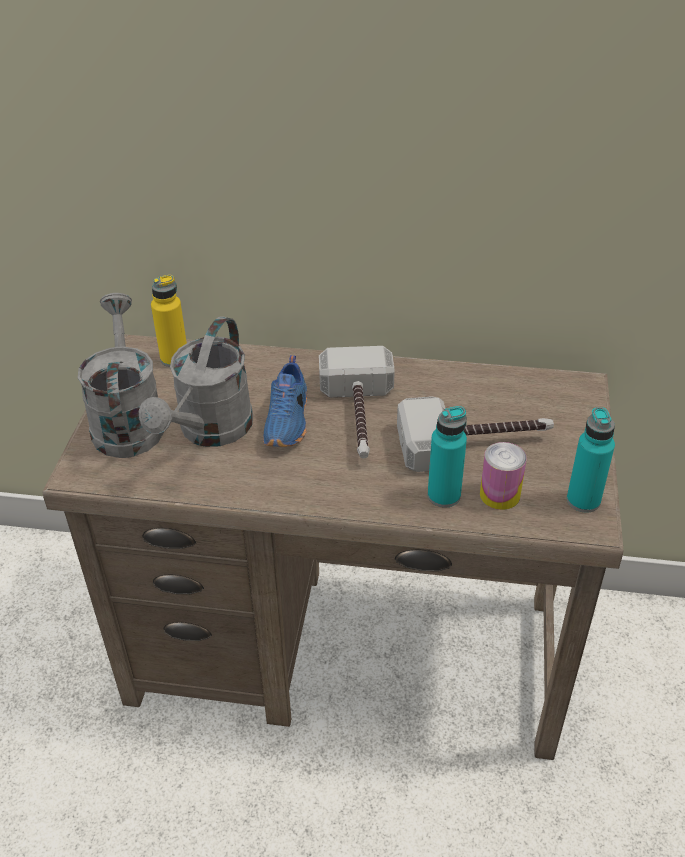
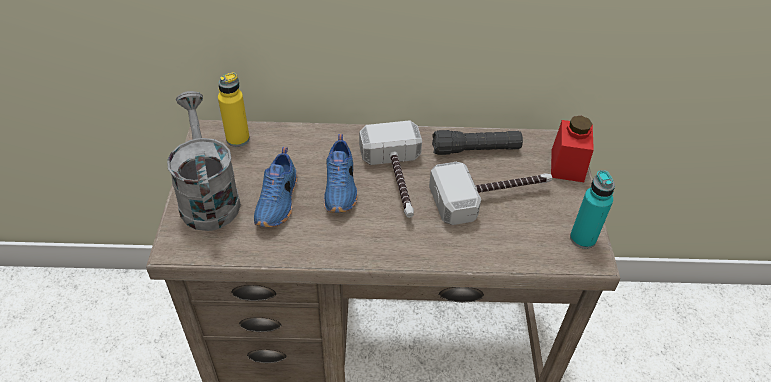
camera: 10 degrees left, 5 degrees up
grey watering can [139,316,253,447] -> blue shoe [254,147,297,227]
turquoise bottle [428,406,467,507] -> none
can [480,442,527,510] -> none
none -> black flashlight [432,130,523,155]
none -> red jar [551,116,594,182]

